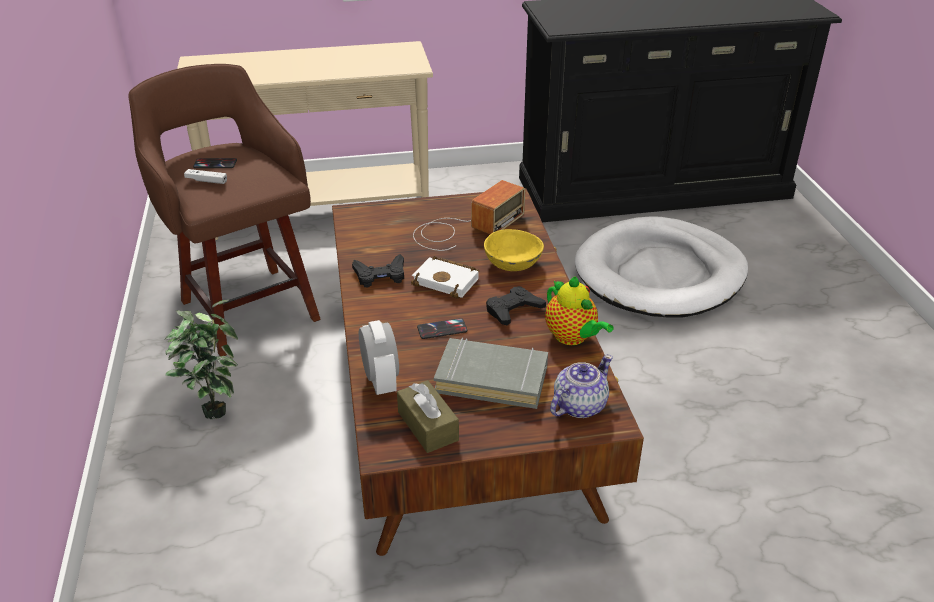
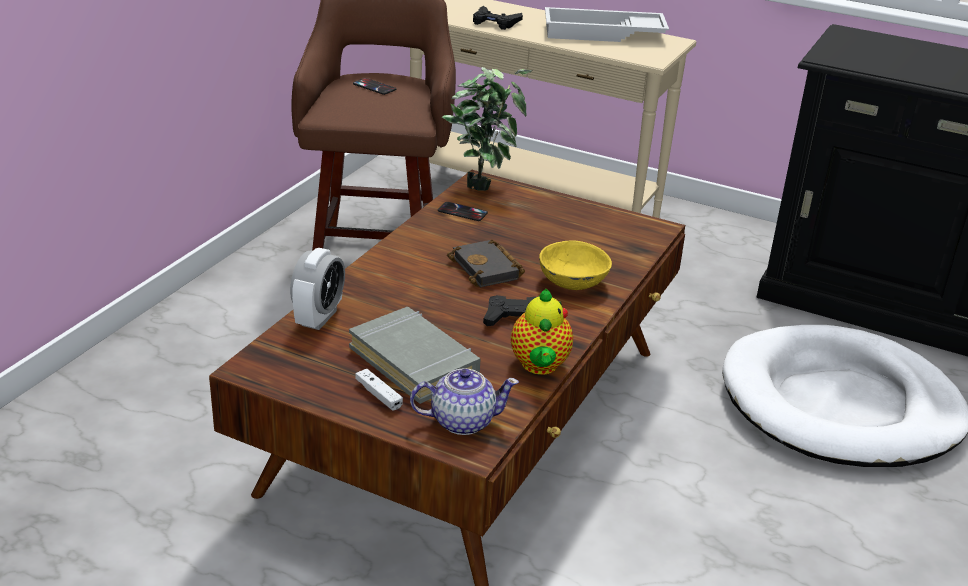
camera: 35 degrees right, 5 degrees down
potted plant [165,299,238,419] -> potted plant moved to [442,67,533,191]
white game controller [184,169,227,184] -> white game controller moved to [355,369,403,411]
black game controller [352,254,404,288] -> black game controller moved to [473,6,523,30]
brown tissue box [397,380,459,453] -> none
white book [411,256,479,299] -> black book [447,240,525,287]
radio [413,180,525,251] -> none
phone [417,318,468,339] -> phone moved to [438,202,488,221]
none -> white tray [545,7,669,42]

